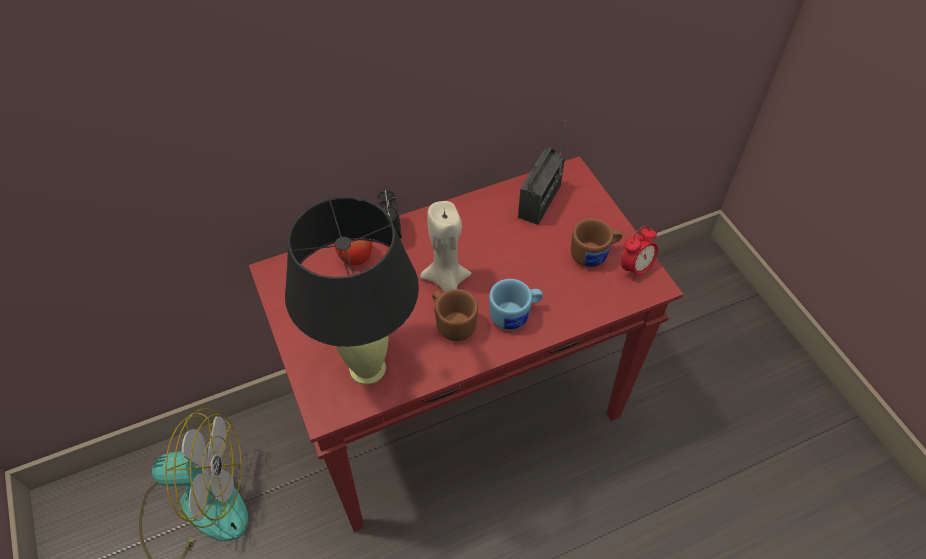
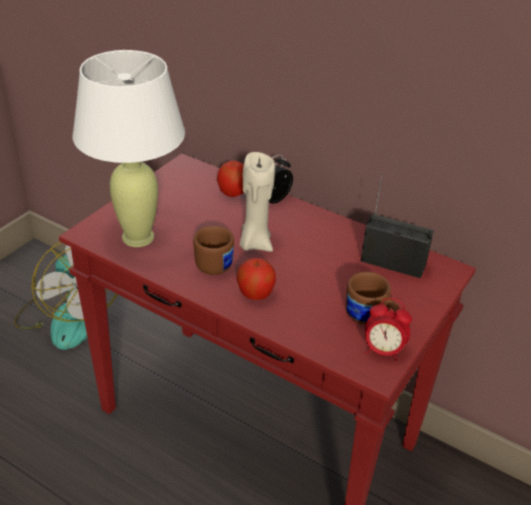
camera: 55 degrees right, 15 degrees down
black table lamp [285,196,419,385] -> white table lamp [72,50,185,247]
blue mug [489,279,543,330] -> apple [236,258,276,300]
radio [518,120,566,225] -> radio turned 150 degrees counterclockwise [361,174,434,279]

